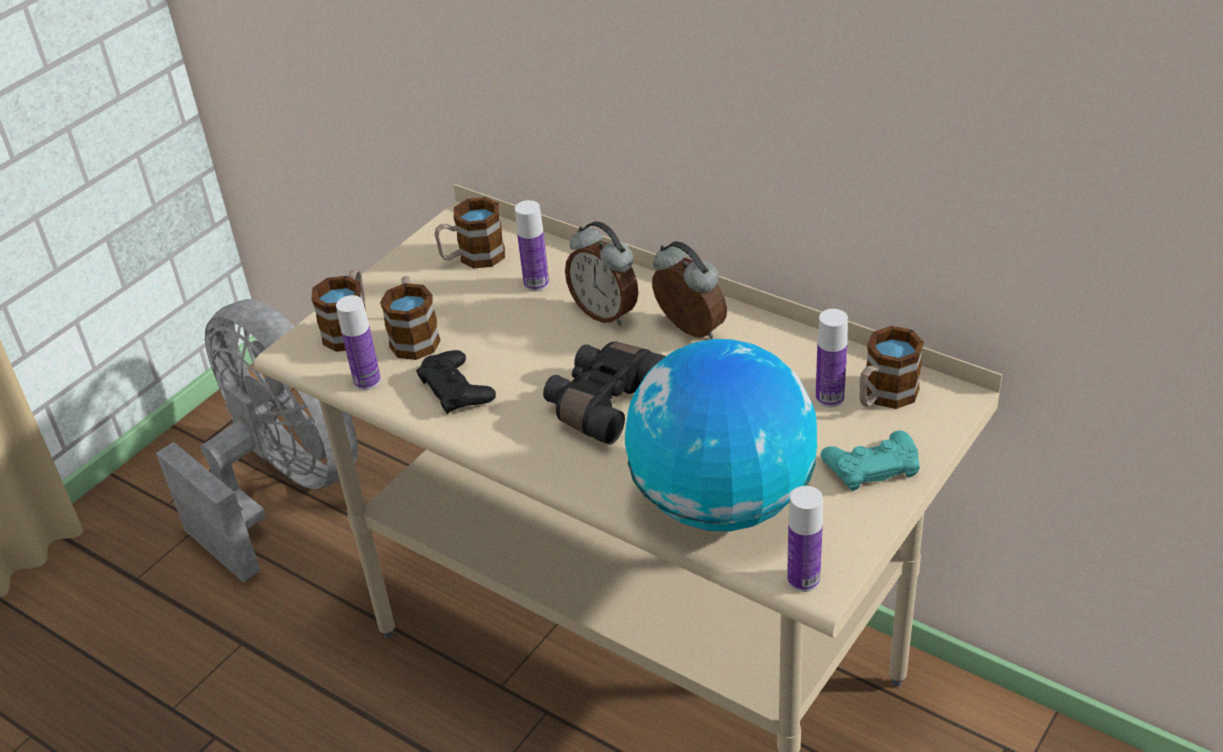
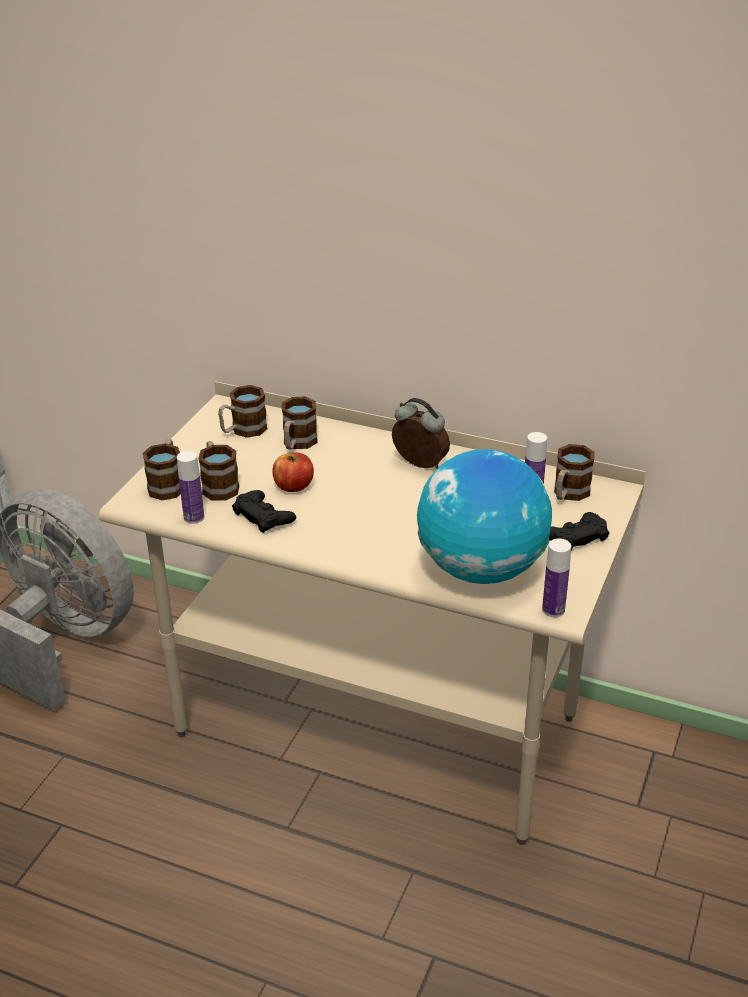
camera: 15 degrees left, 5 degrees down
bottle [515,200,549,292] -> mug [282,397,317,450]
black binoculars [543,342,666,445] -> none
alarm clock [565,221,639,326] -> none
turquoise game controller [821,430,920,491] -> black game controller [549,512,610,551]
none -> apple [273,452,314,492]

